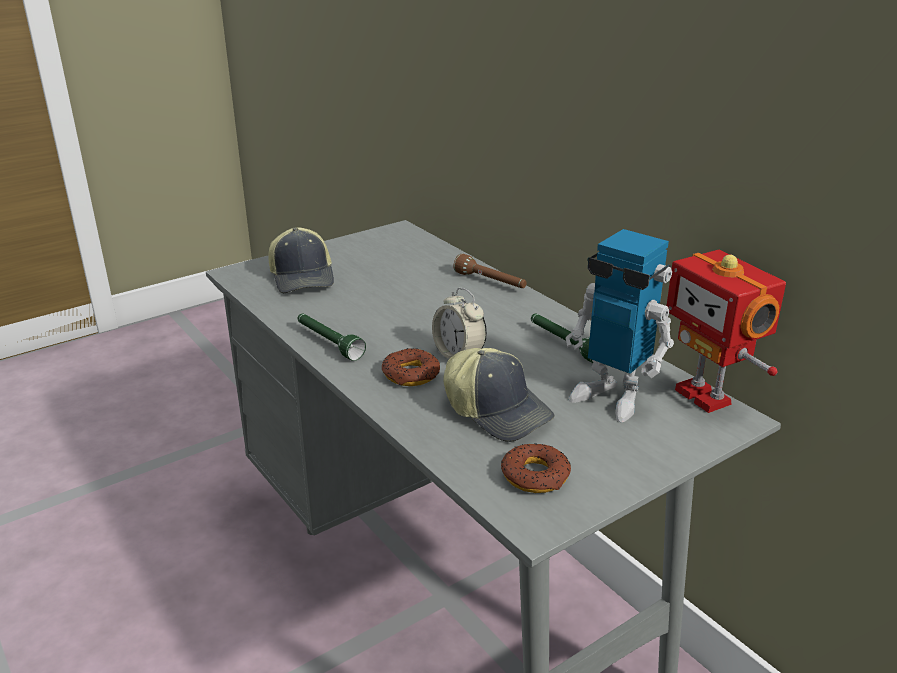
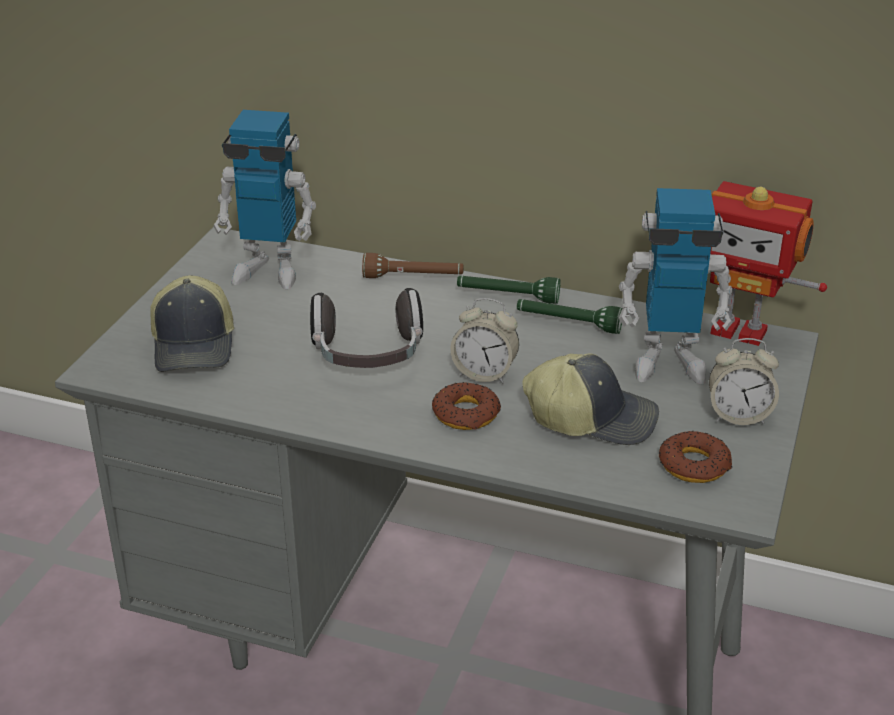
camera: 35 degrees left, 5 degrees up
cap [268,227,334,293] -> cap turned 45 degrees clockwise [150,275,234,372]
green flashlight [298,314,366,361] -> green flashlight moved to [457,276,560,304]
none -> toy robot [213,110,316,289]
none -> headphones [310,288,423,368]
none -> alarm clock [709,338,779,425]

